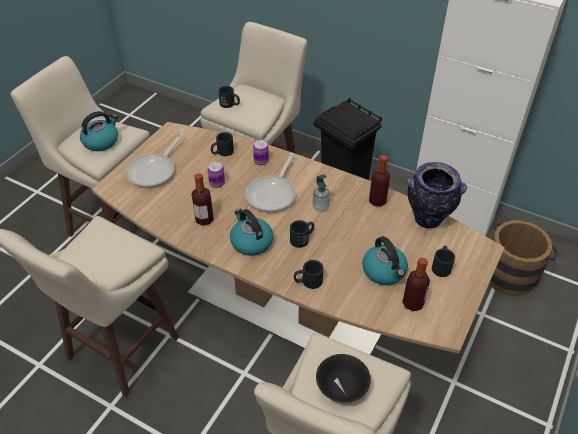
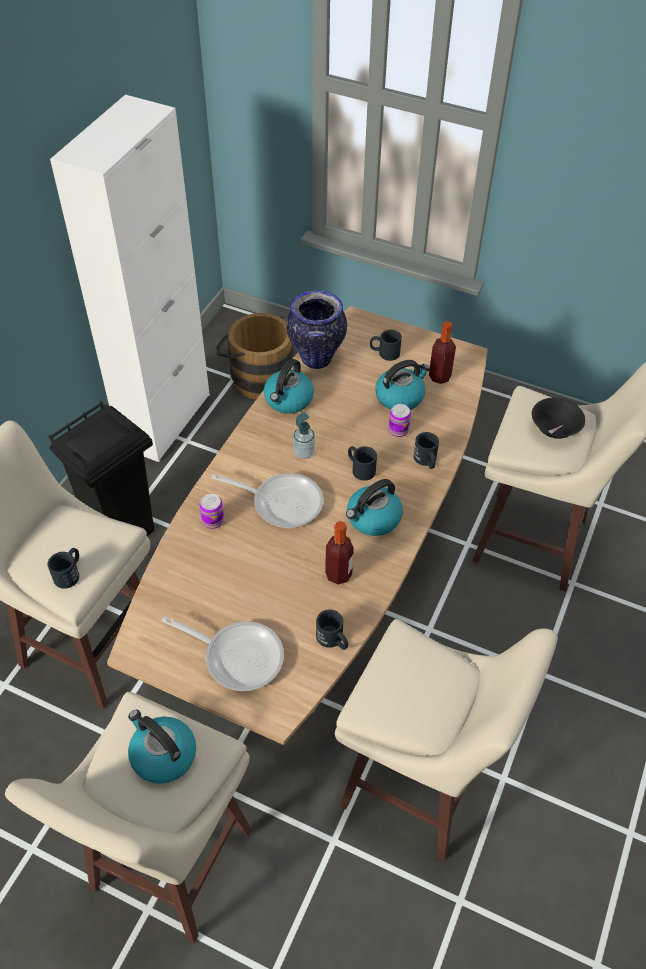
camera: 95 degrees left, 5 degrees up
can [208,162,225,188] -> can moved to [389,404,411,437]
black mug [211,132,234,156] -> black mug moved to [316,610,348,650]
bottle [369,155,390,207] -> kettle [264,359,314,414]

